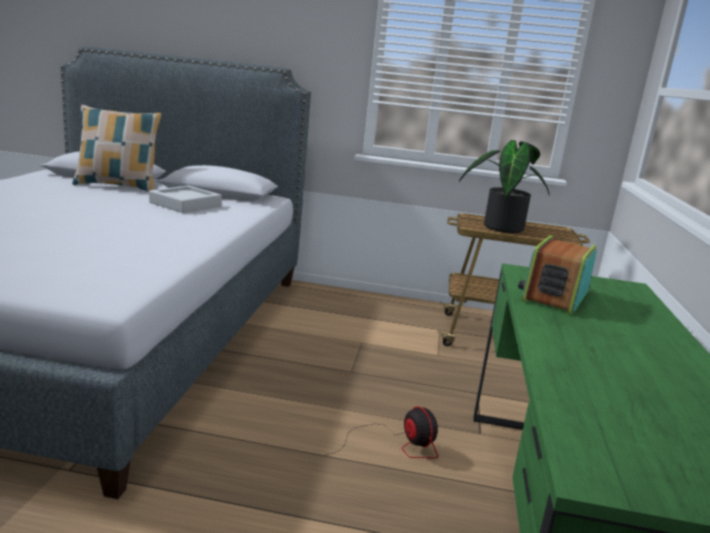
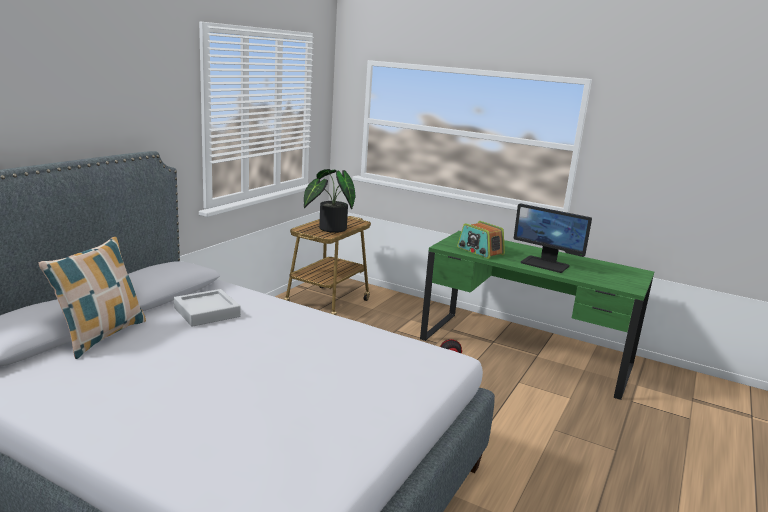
camera: 70 degrees left, 0 degrees up
none -> monitor [514,203,592,273]

